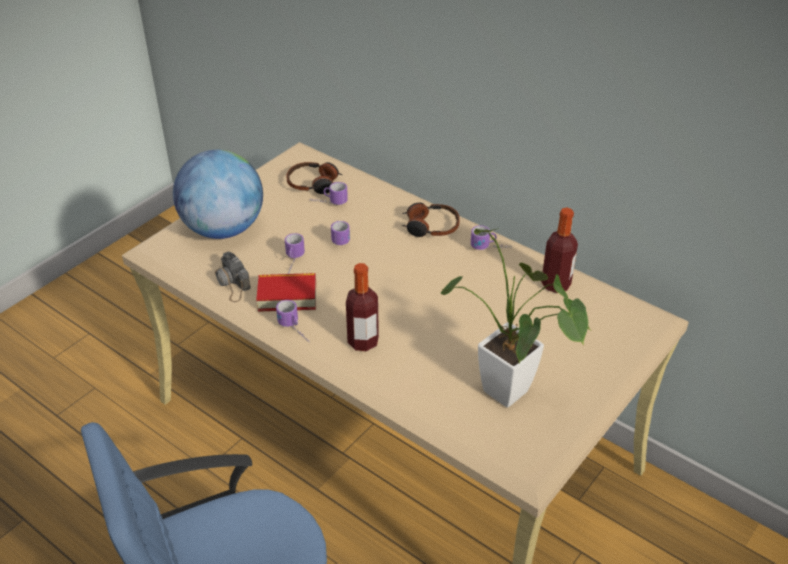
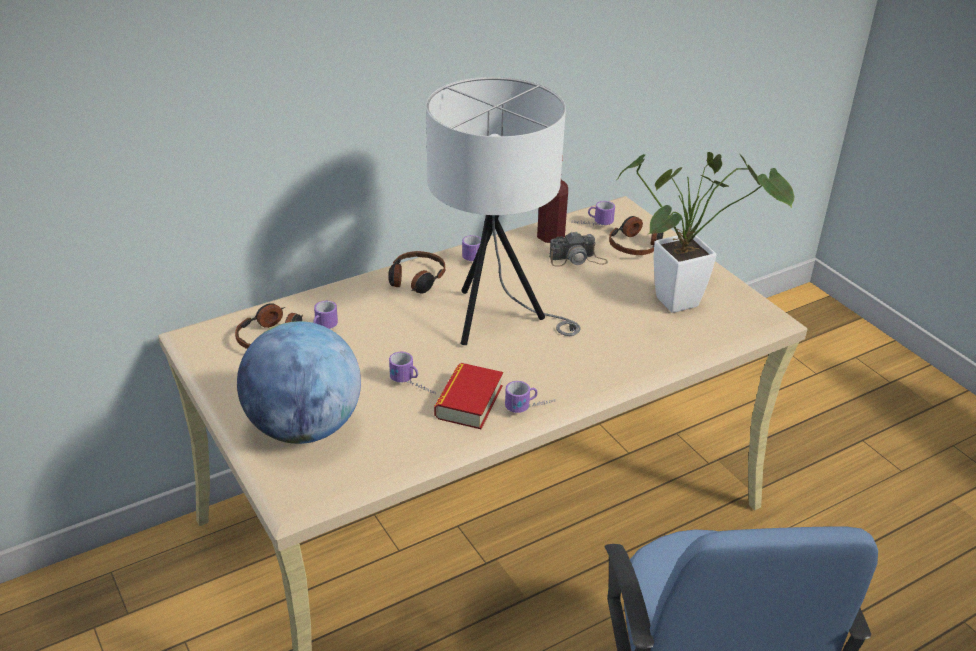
camera: 70 degrees left, 5 degrees down
camera [215,251,251,302] -> camera moved to [549,231,608,267]
mug [331,221,350,245] -> mug moved to [571,201,615,226]
bottle [346,263,379,351] -> none
none -> white table lamp [426,77,580,345]
none -> headphones [609,216,664,255]

